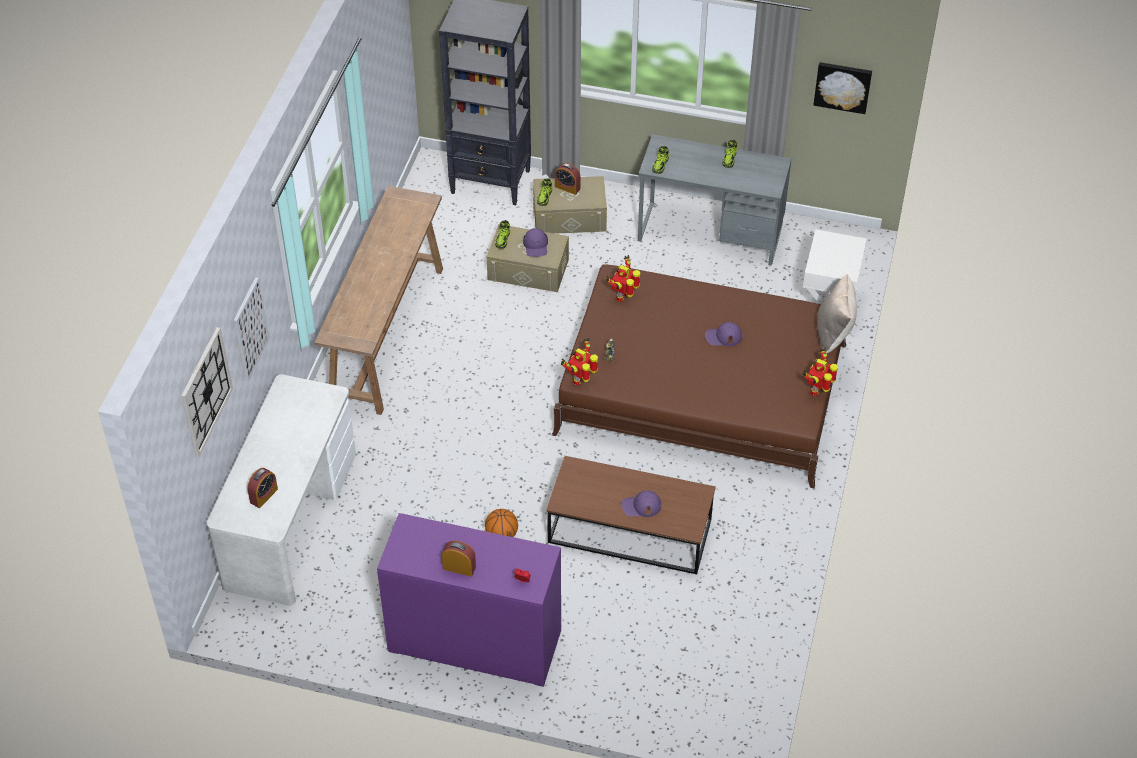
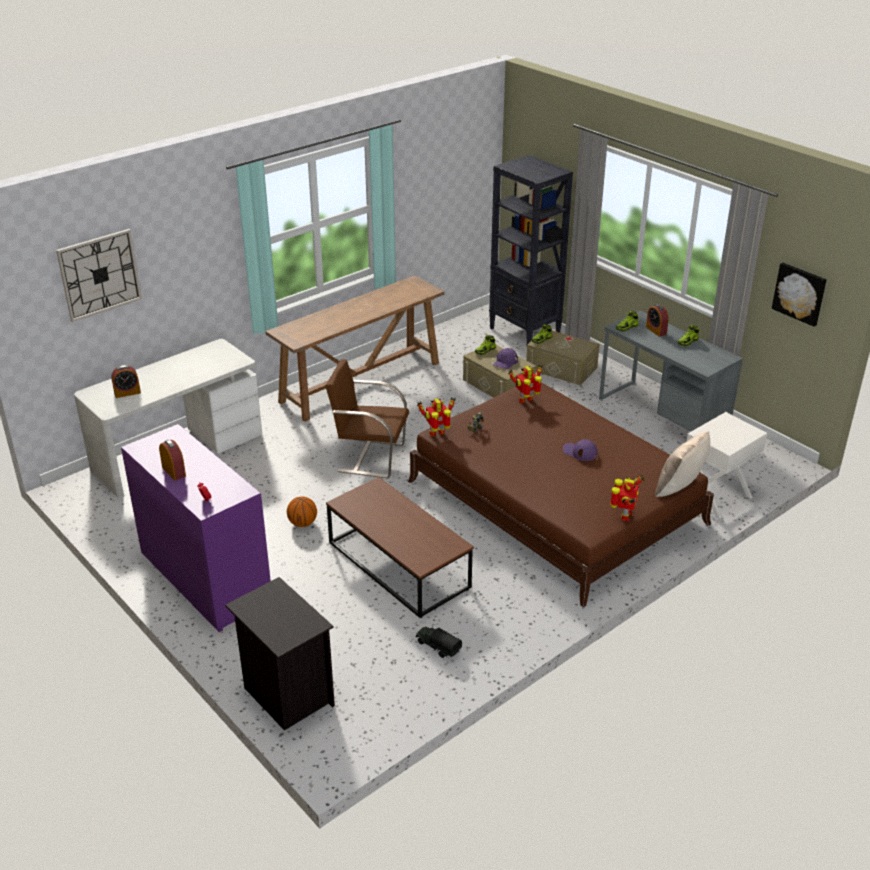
camera: 35 degrees right, 15 degrees down
picture [234,277,269,381] -> none
alarm clock [555,163,581,195] -> alarm clock moved to [646,304,669,337]
purple cap [621,490,662,517] -> none
toy robot [803,347,838,396] -> toy robot turned 135 degrees clockwise [610,474,644,521]
none -> black nightstand [225,577,335,730]
none -> brown chair [325,359,409,479]
none -> toy truck [416,626,462,658]

